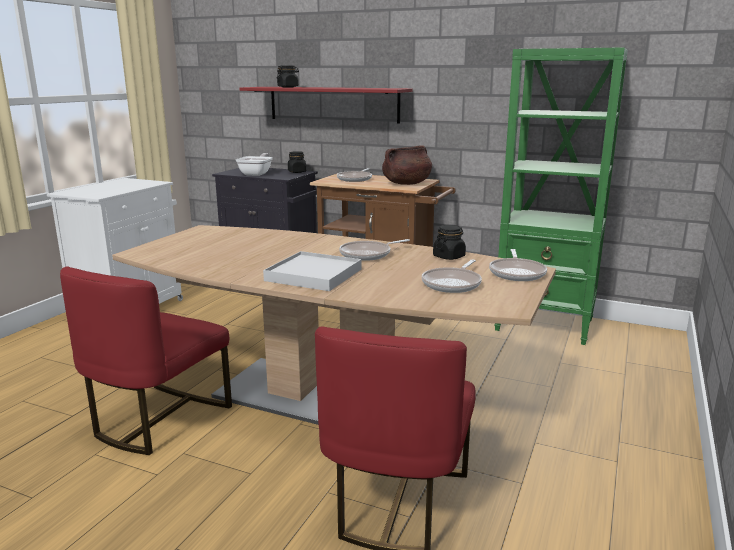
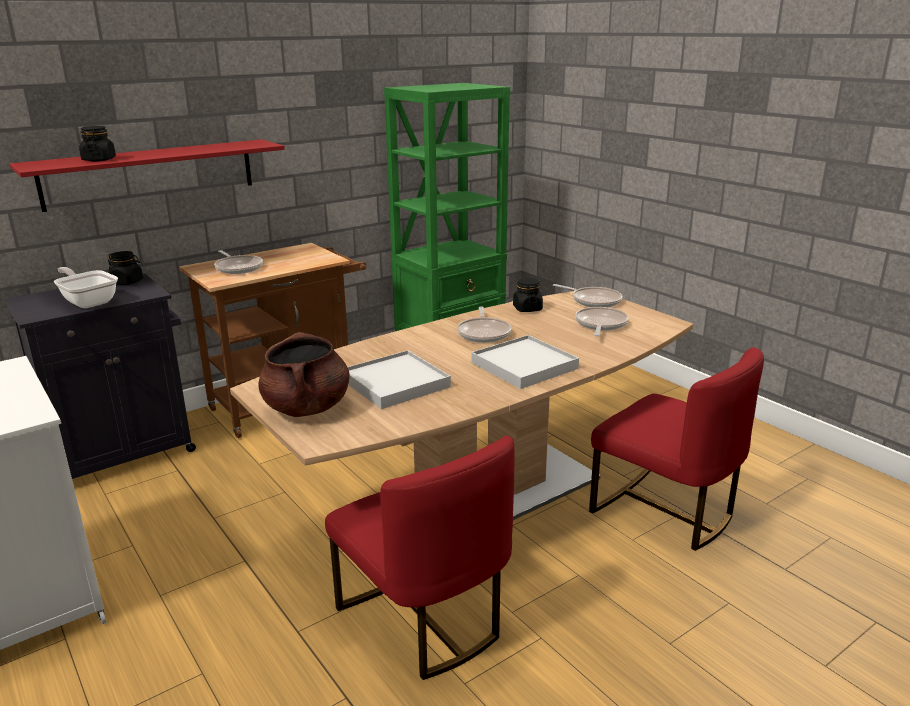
camera: 60 degrees left, 5 degrees up
brown cooking pot [382,145,432,185] -> brown cooking pot moved to [258,332,349,417]
frying pan [422,259,482,293] -> frying pan turned 135 degrees counterclockwise [575,307,629,336]
none -> white tray [347,350,451,409]

